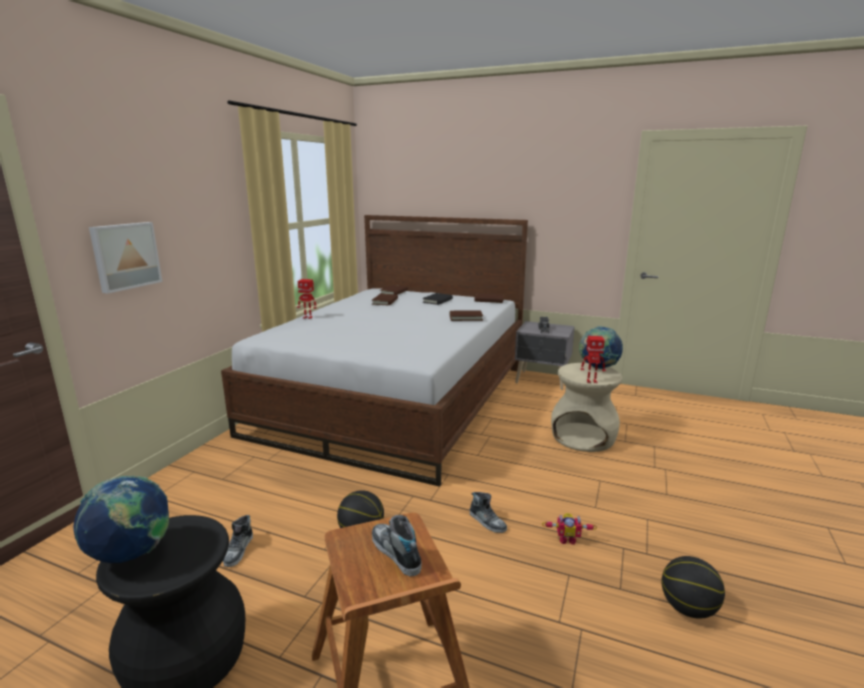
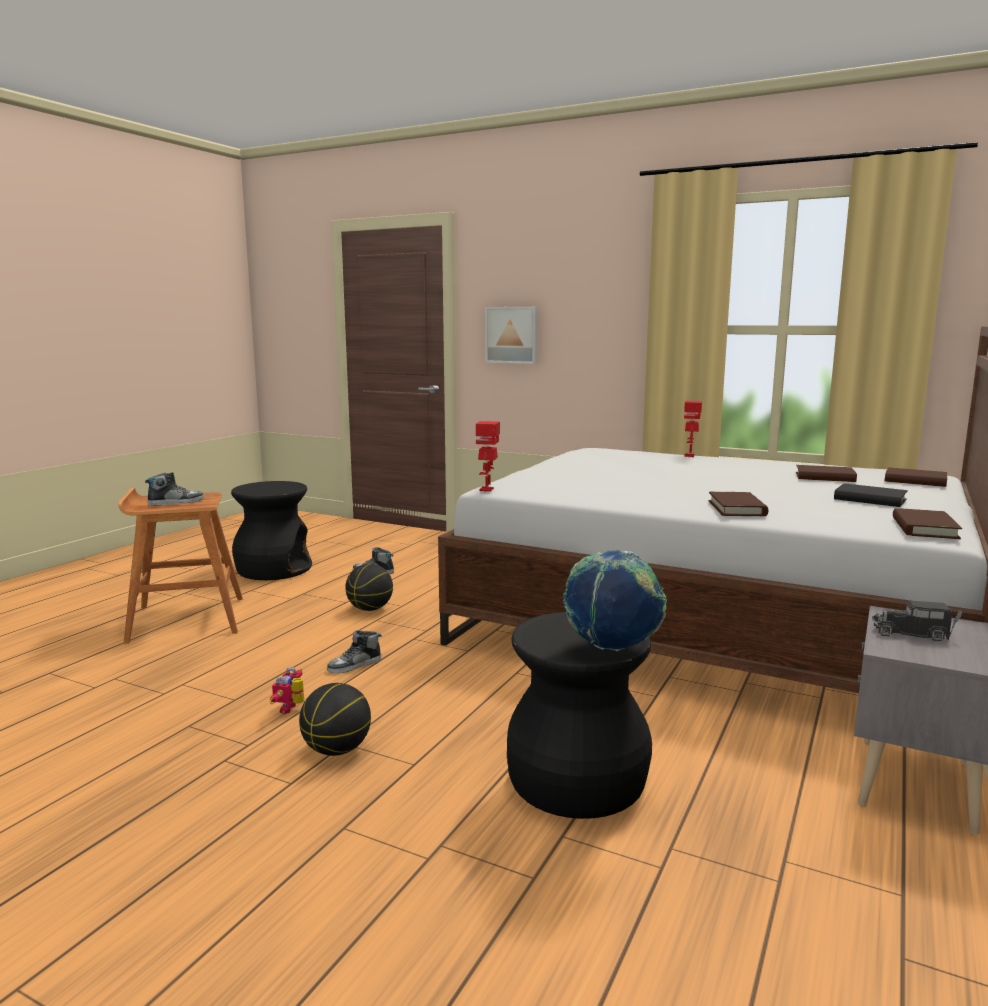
camera: 95 degrees right, 5 degrees down
globe [73,476,169,563] -> none
beige stool [551,363,622,452] -> black stool [507,612,652,819]
toy robot [581,336,606,383] -> toy robot moved to [476,421,500,492]
basketball [661,556,725,619] -> basketball moved to [299,683,371,756]

